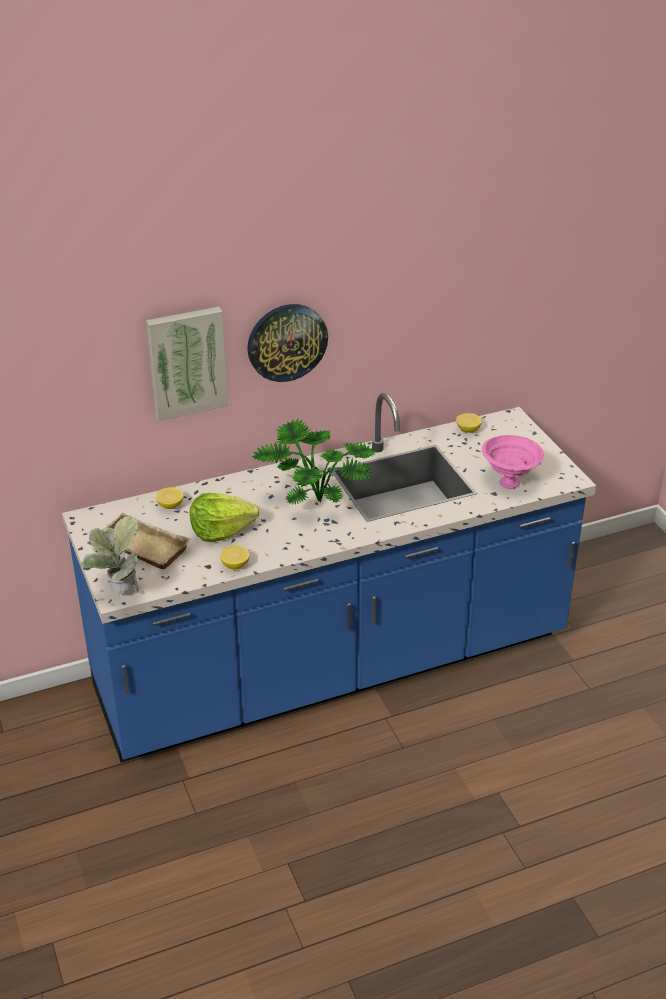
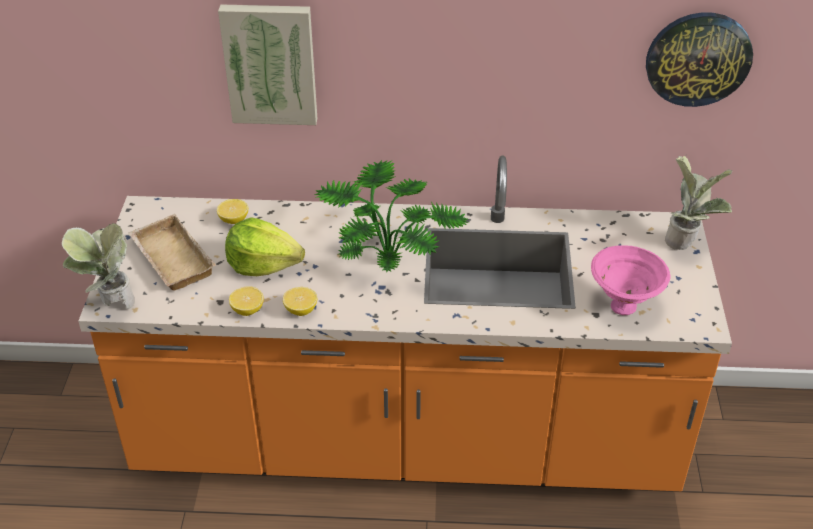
camera: 25 degrees right, 5 degrees up
blue counter [62,393,596,763] -> orange counter [78,156,732,491]
wall clock [247,304,328,382] -> wall clock moved to [646,12,753,107]
lemon [456,413,482,433] -> lemon moved to [283,287,317,316]
none -> potted plant [665,156,732,250]

